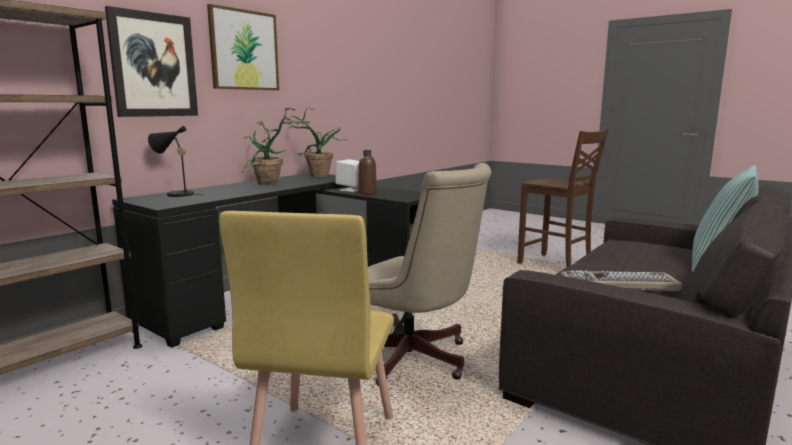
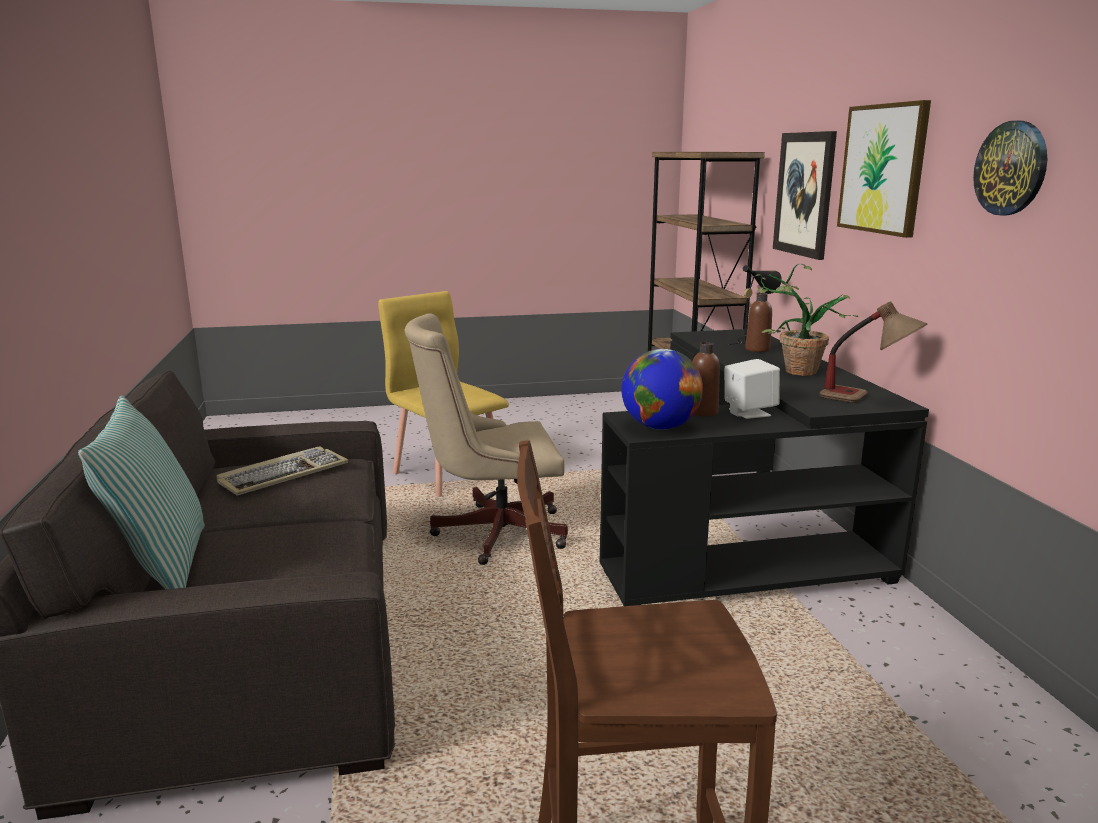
camera: 130 degrees right, 5 degrees up
potted plant [287,107,347,177] -> table lamp [819,301,928,403]
none -> globe [621,349,703,430]
none -> brown bottle [745,293,772,352]
none -> wall clock [973,121,1047,215]

